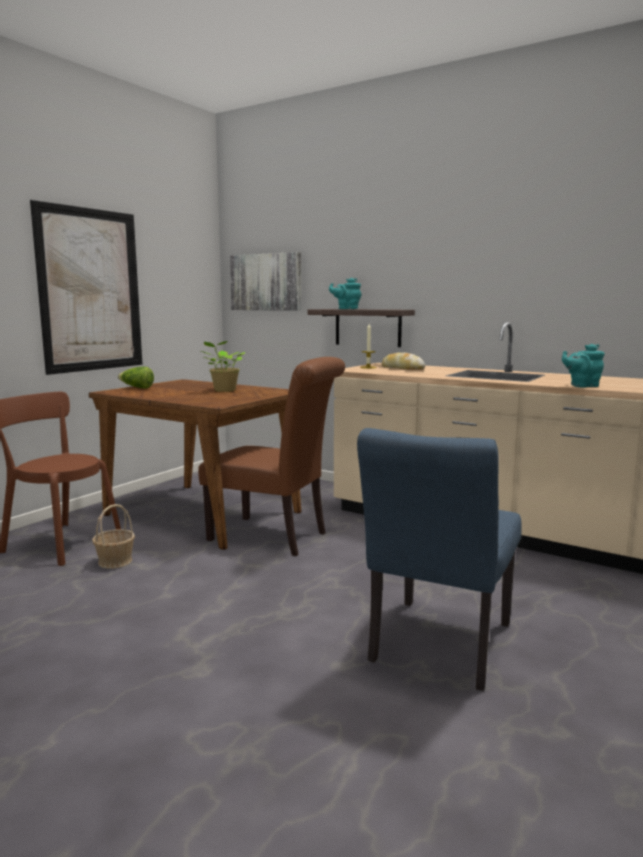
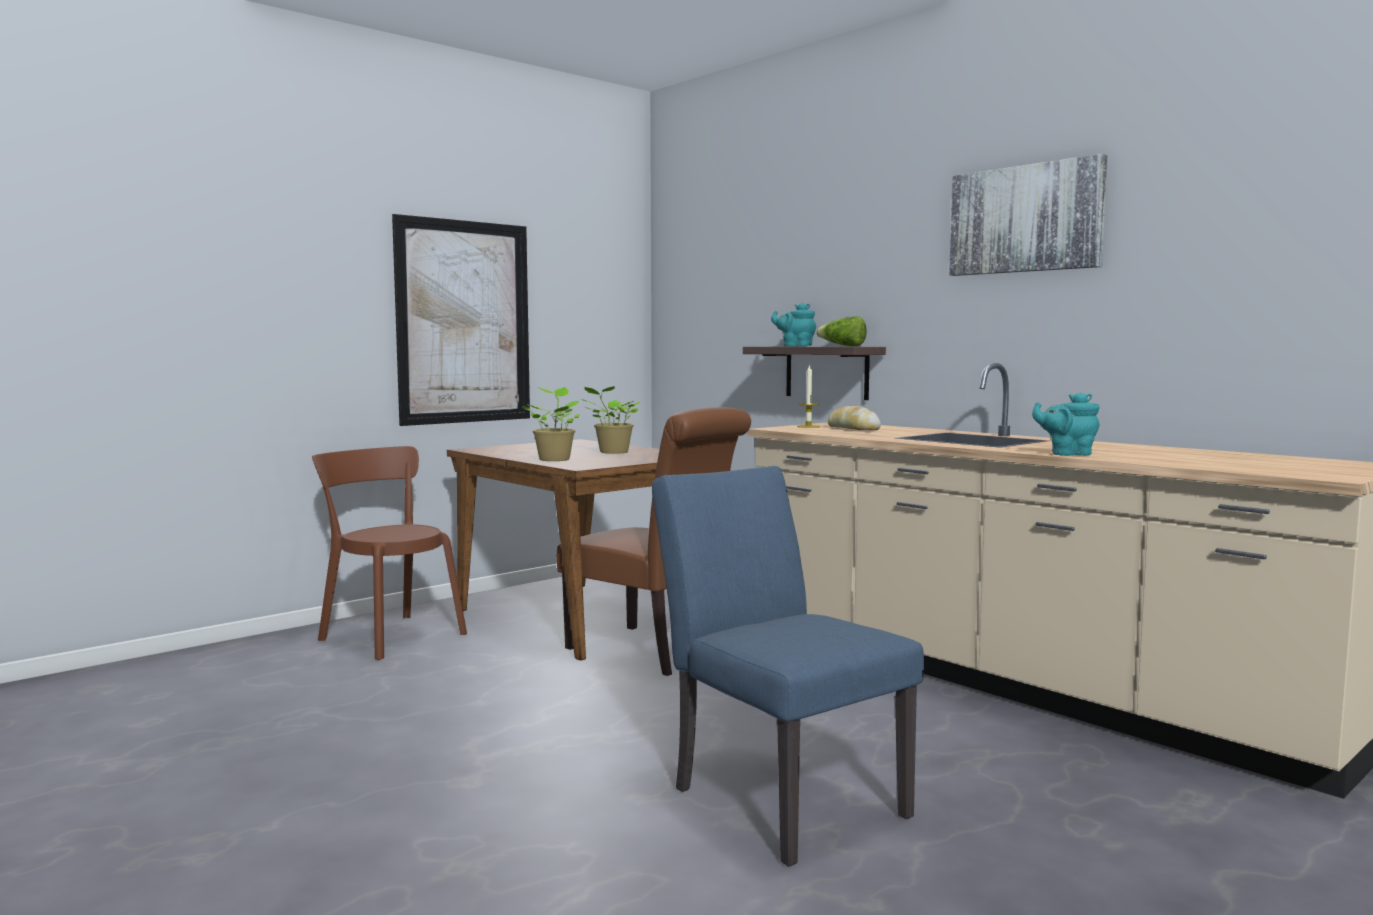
camera: 15 degrees right, 5 degrees down
basket [92,504,135,569] -> none
lettuce [118,367,154,389] -> lettuce moved to [816,316,866,346]
picture [230,252,301,311] -> picture moved to [949,154,1107,276]
blue chair [357,428,522,691] -> blue chair turned 105 degrees clockwise [652,466,924,867]
none -> potted plant [523,387,580,461]

